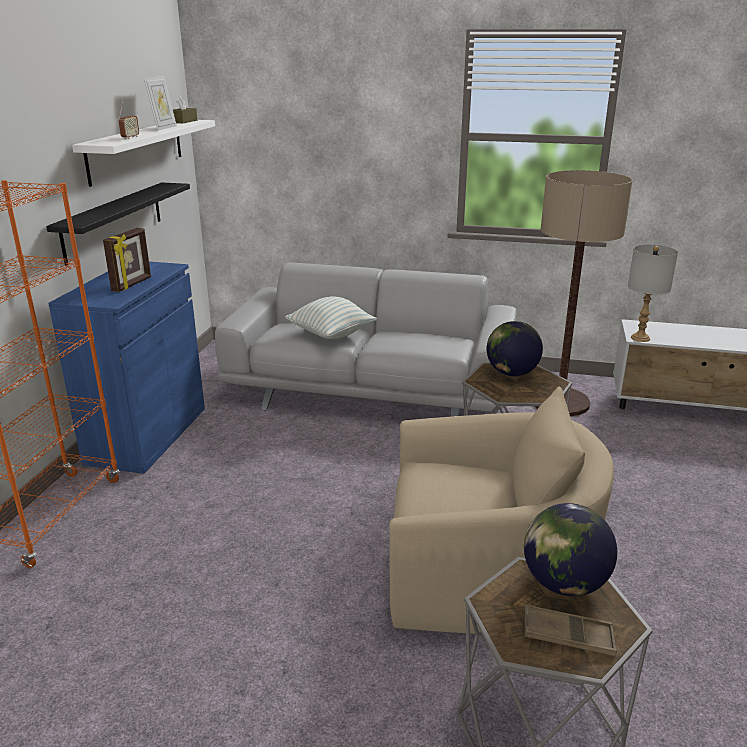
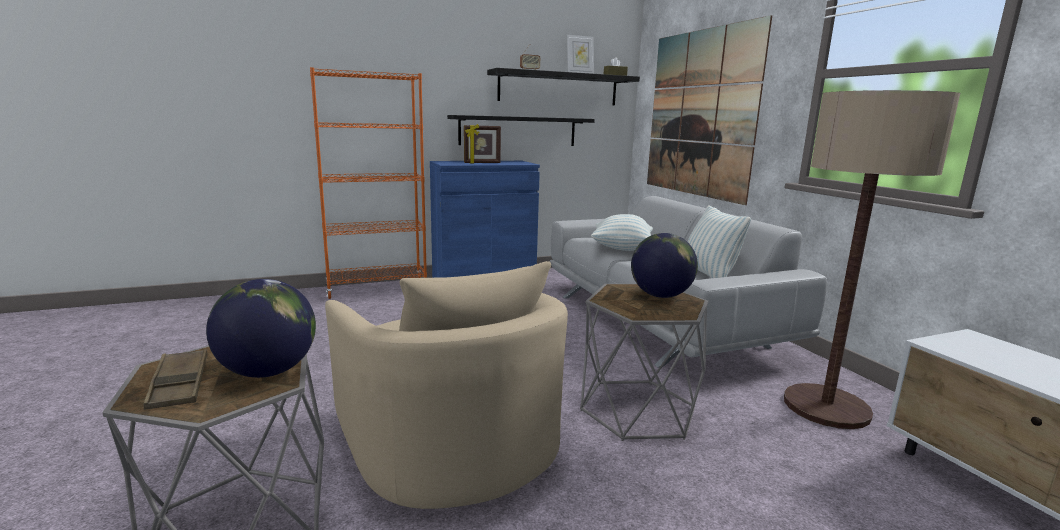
camera: 55 degrees right, 10 degrees down
white shelf [72,120,215,187] -> black shelf [487,68,640,106]
grey table lamp [628,244,678,342] -> none
none -> picture [647,15,772,205]
none -> pillow [687,205,751,278]

